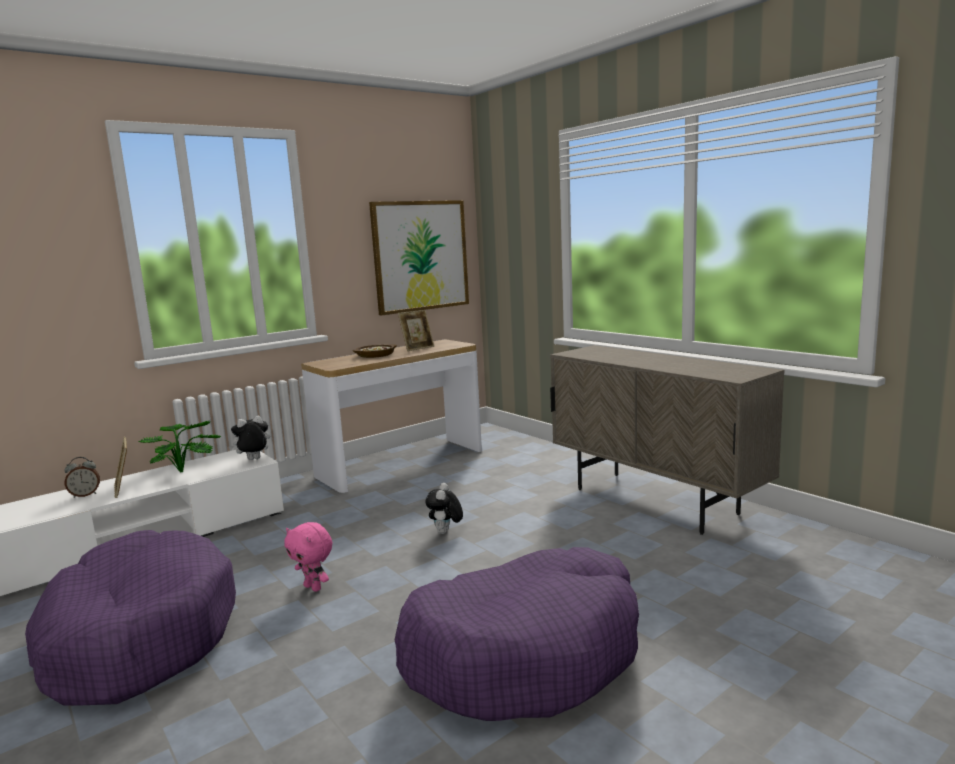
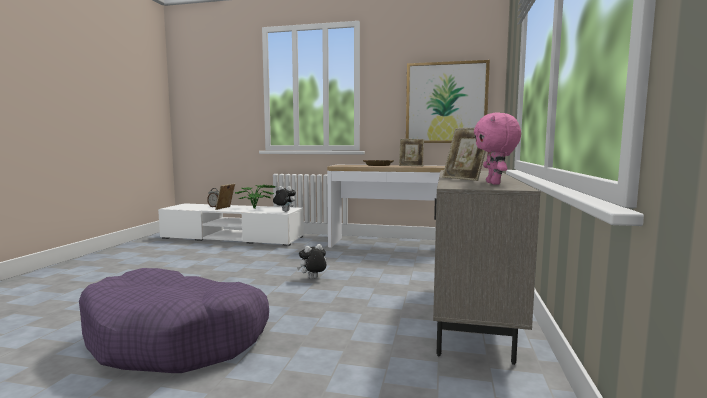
camera: 50 degrees right, 5 degrees down
purple dog bed [25,530,236,705] -> none
pink plush toy [284,522,332,592] -> pink plush toy moved to [474,113,521,185]
none -> picture frame [442,128,486,181]

